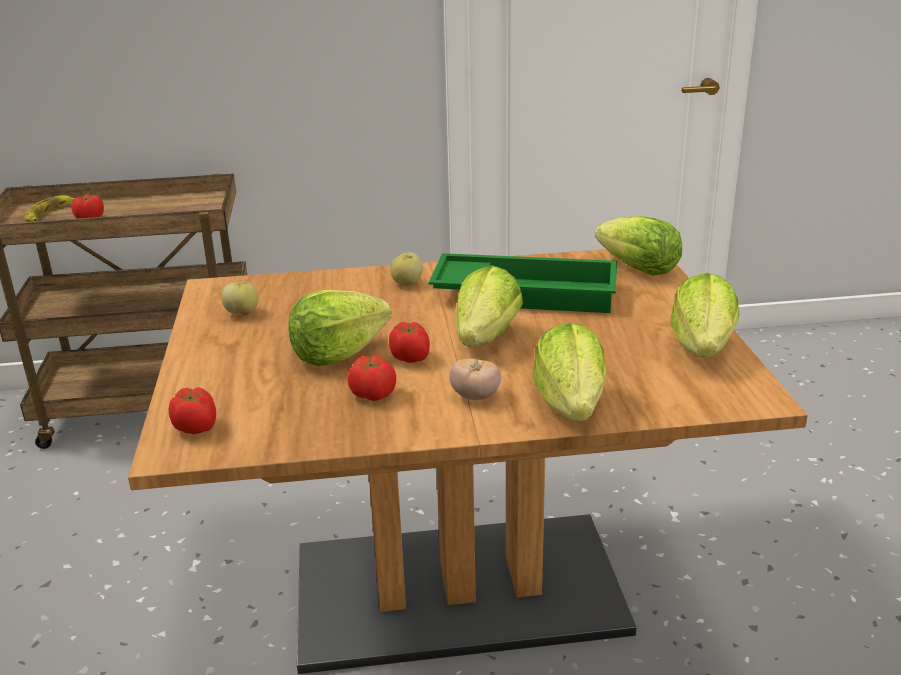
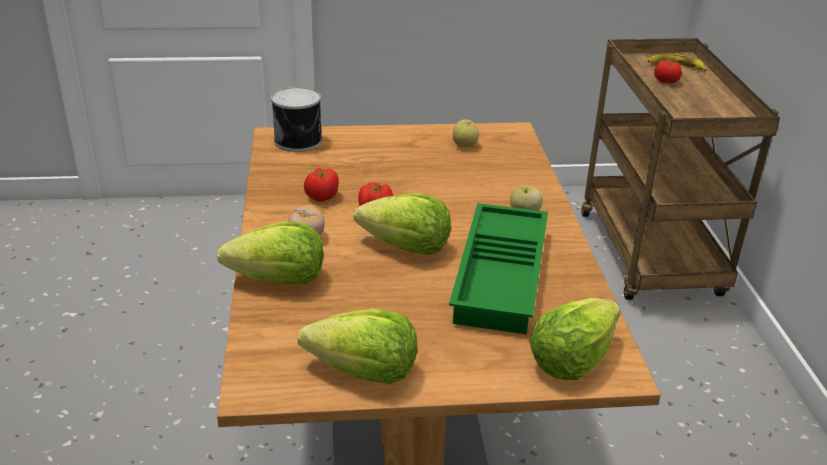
camera: 90 degrees right, 5 degrees up
tomato [169,387,216,434] -> can [271,87,322,152]
lettuce [288,290,391,366] -> none

